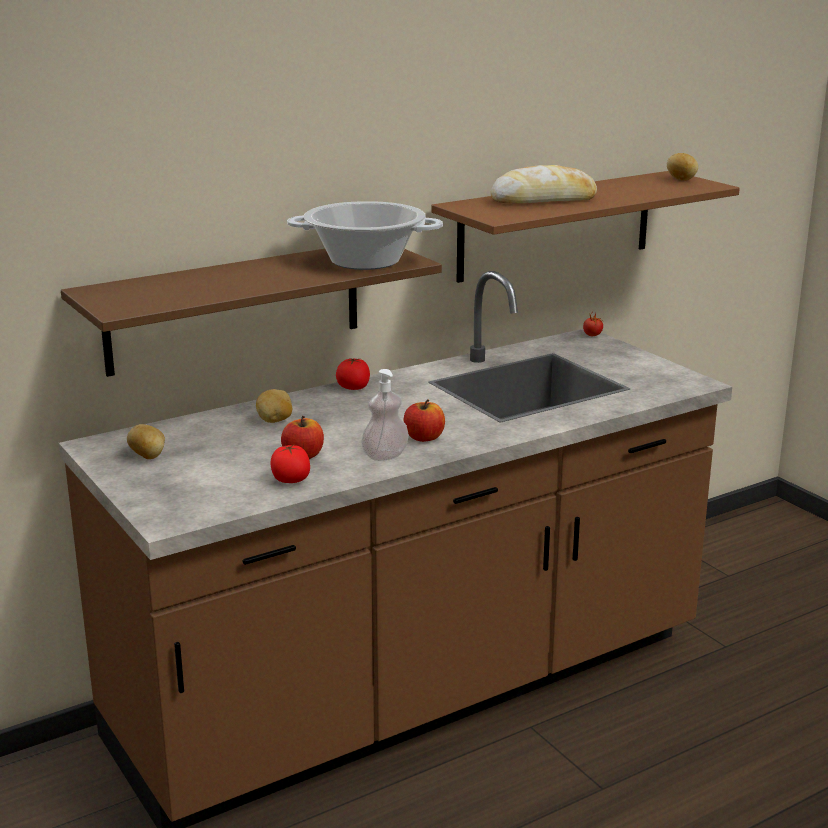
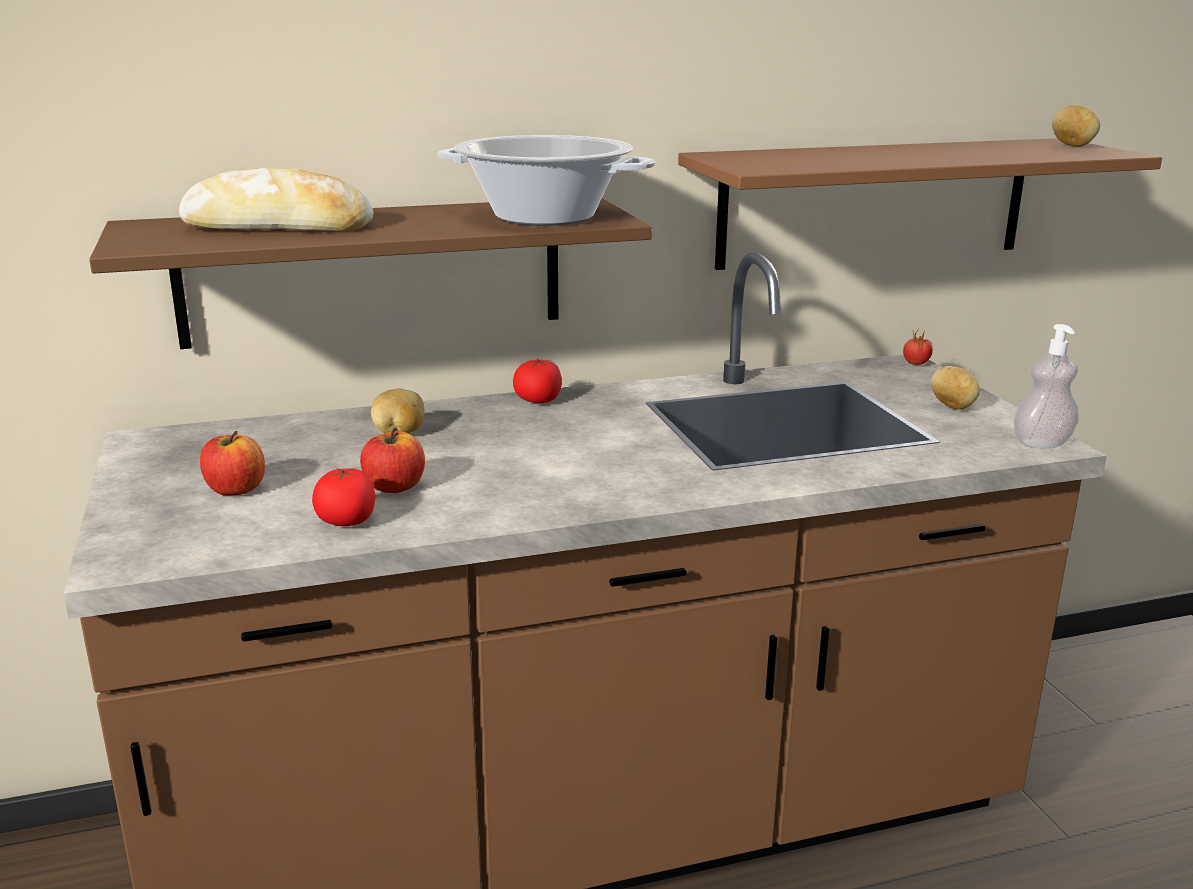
camera: 15 degrees right, 0 degrees up
potato [127,424,165,459] -> potato moved to [931,366,980,410]
soap dispenser [361,369,409,461] -> soap dispenser moved to [1014,324,1079,449]
apple [404,399,445,442] -> apple moved to [200,431,265,495]
bread [490,165,597,204] -> bread moved to [179,168,374,231]

